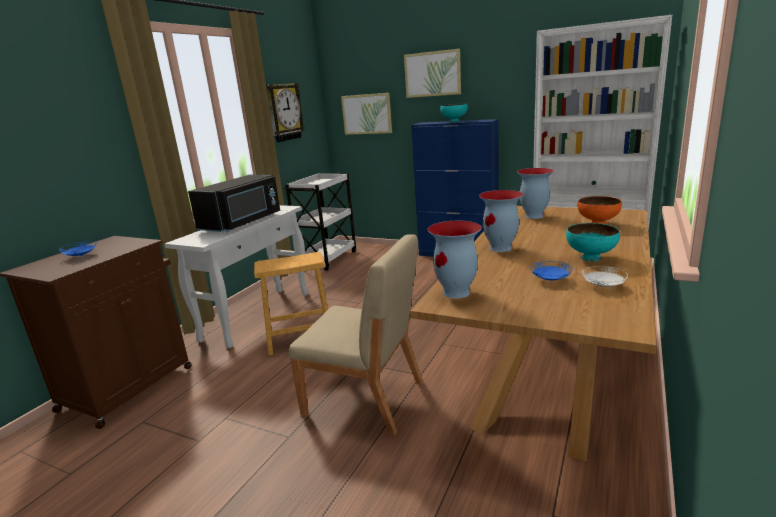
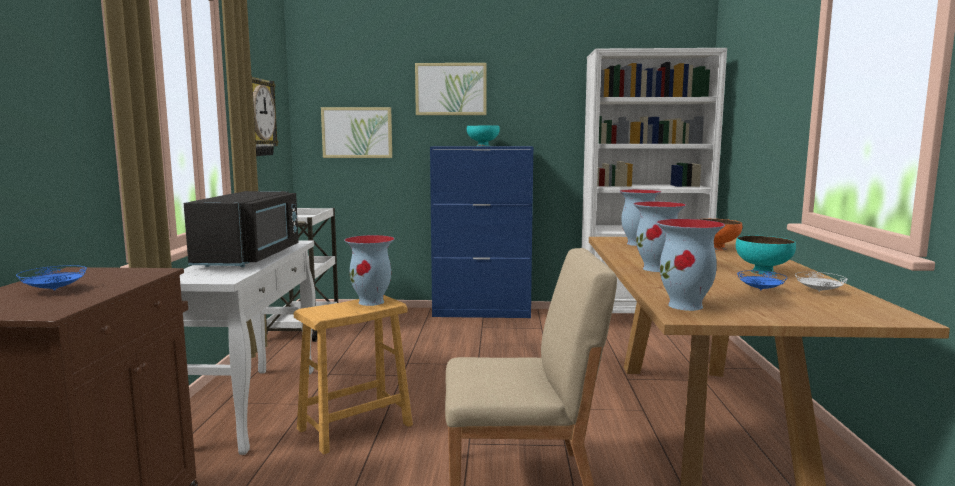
camera: 25 degrees left, 10 degrees down
none -> vase [344,235,394,306]

